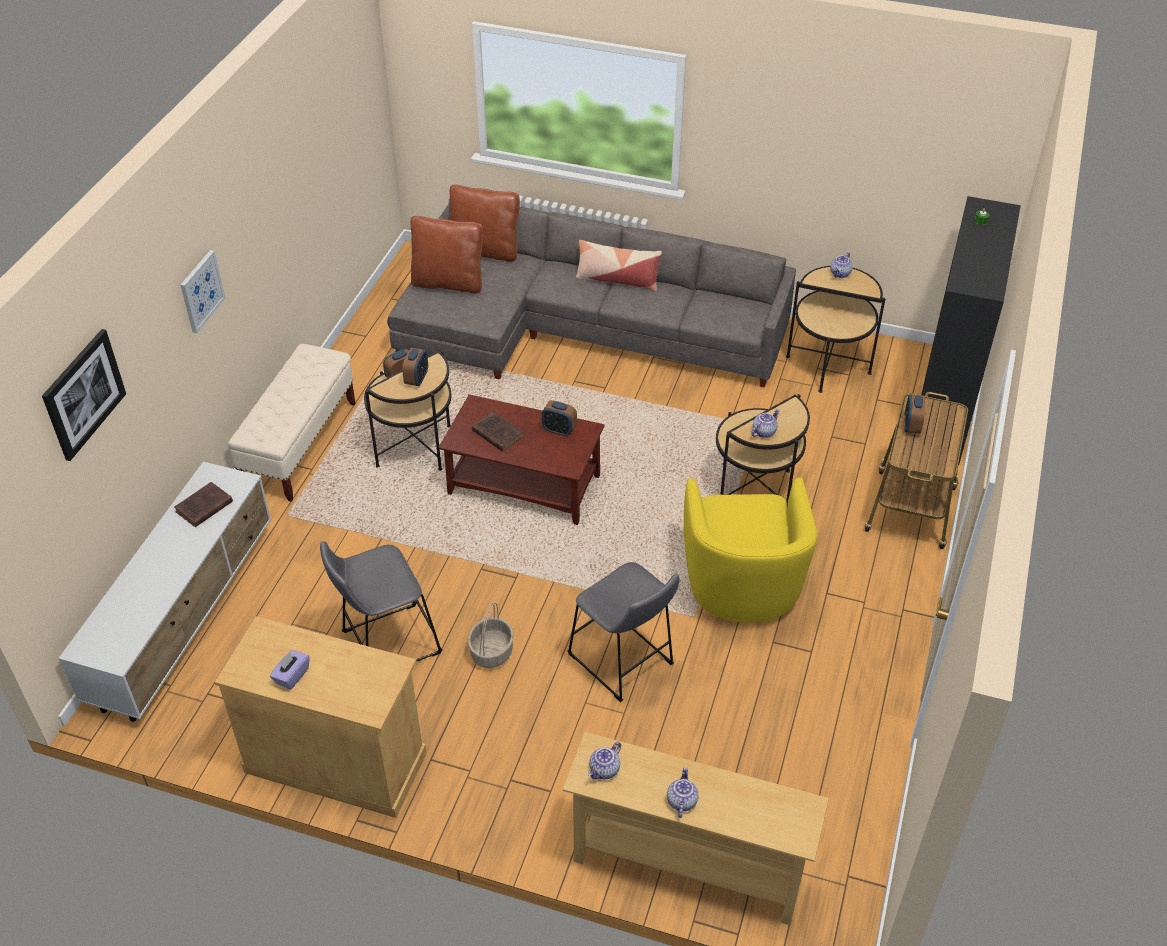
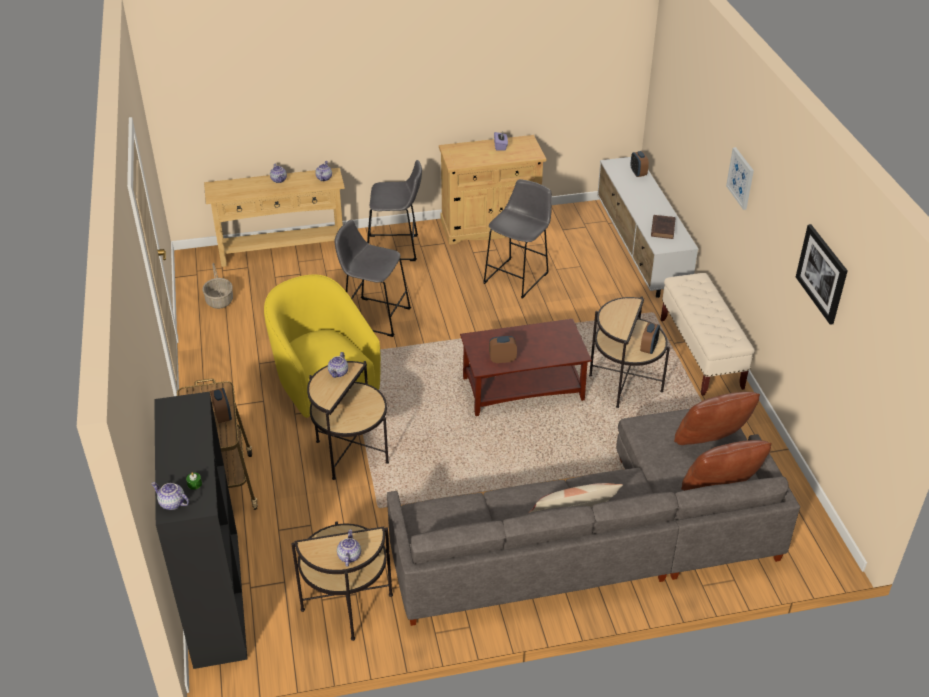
camera: 150 degrees right, 5 degrees down
picture [42,329,126,461] -> picture moved to [796,224,848,325]
alarm clock [402,348,428,386] -> alarm clock moved to [631,151,649,177]
basket [468,603,514,668] -> basket moved to [202,263,233,309]
brown book [472,411,524,452] -> none
none -> teapot [151,482,189,510]
none -> grey stool [367,160,422,261]

